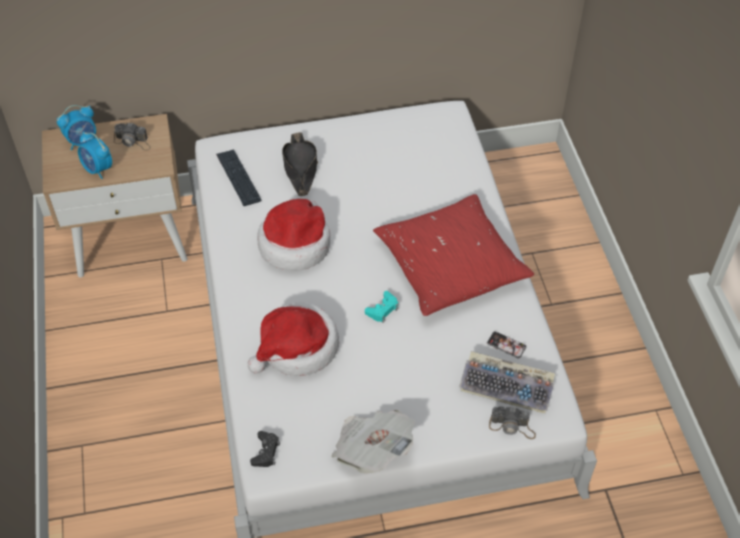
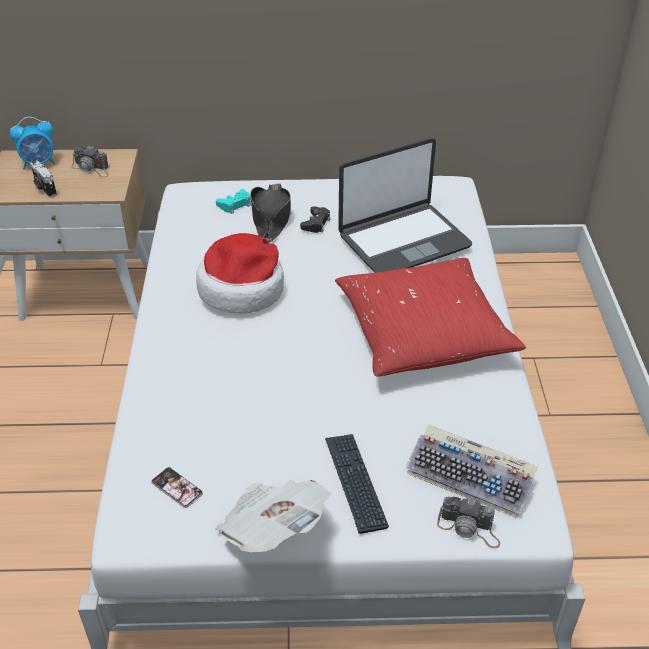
camera: 10 degrees right, 10 degrees down
alarm clock [78,132,112,179] -> camera [30,160,57,198]
keyboard [216,149,261,206] -> keyboard moved to [325,434,389,534]
hat [248,302,339,376] -> none
black game controller [250,431,280,467] -> black game controller moved to [300,206,330,233]
turquoise game controller [365,291,398,322] -> turquoise game controller moved to [216,189,251,214]
phone [487,331,527,359] -> phone moved to [151,467,203,508]
none -> laptop [338,138,472,273]

